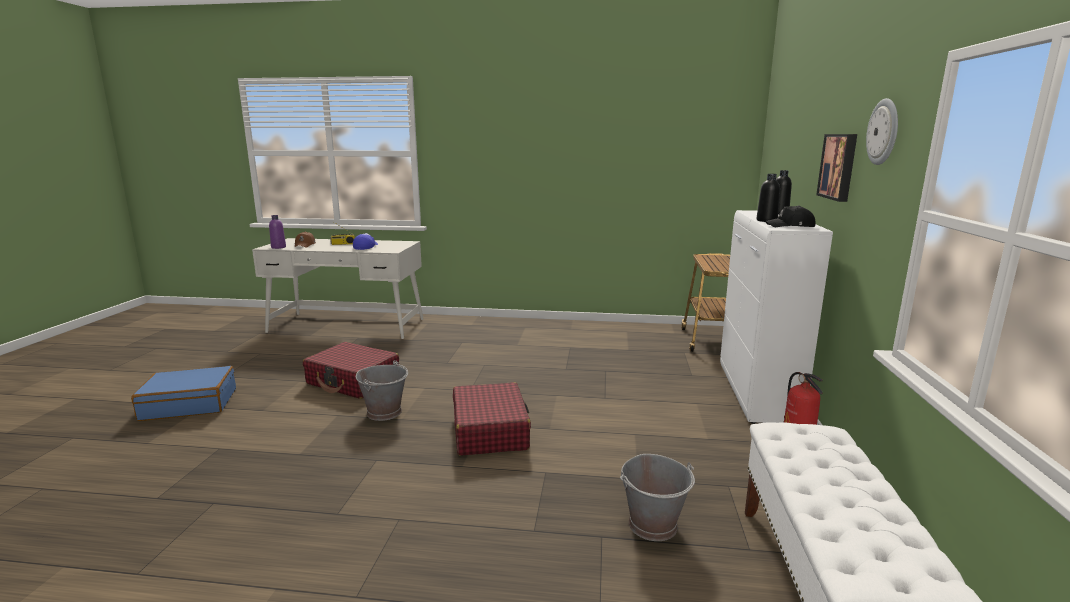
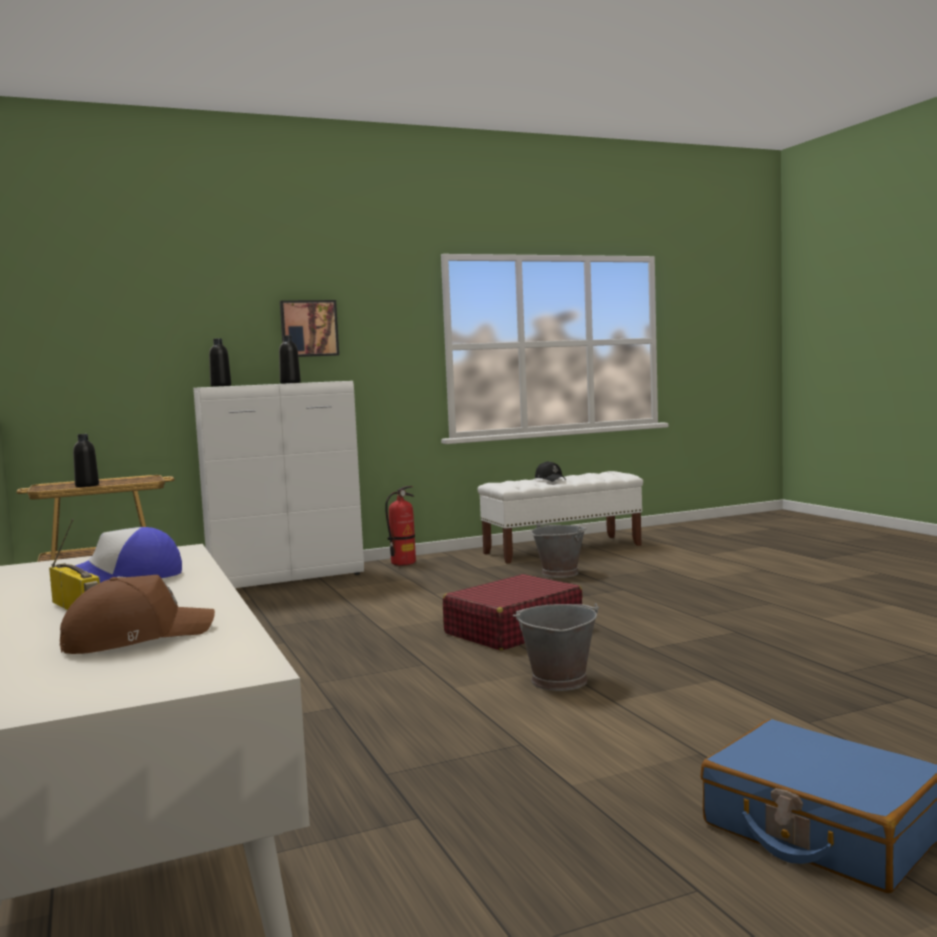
camera: 120 degrees left, 10 degrees down
purple bottle [269,215,286,249] -> none
red suitcase [303,342,399,399] -> none
black cap [766,206,816,227] -> black cap moved to [535,461,566,481]
wall clock [866,98,898,165] -> none
none -> black bottle [73,434,99,487]

